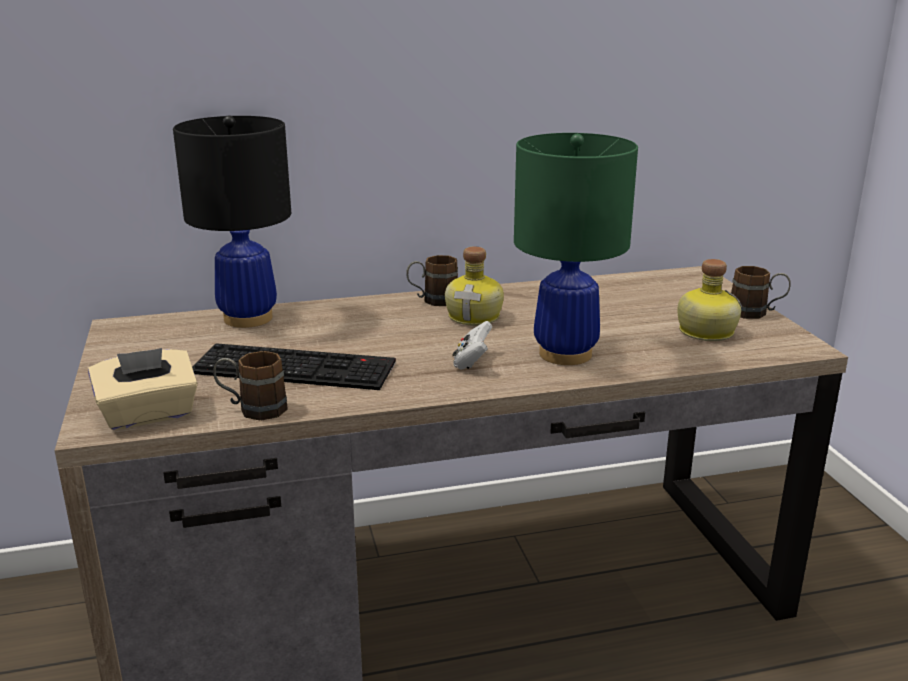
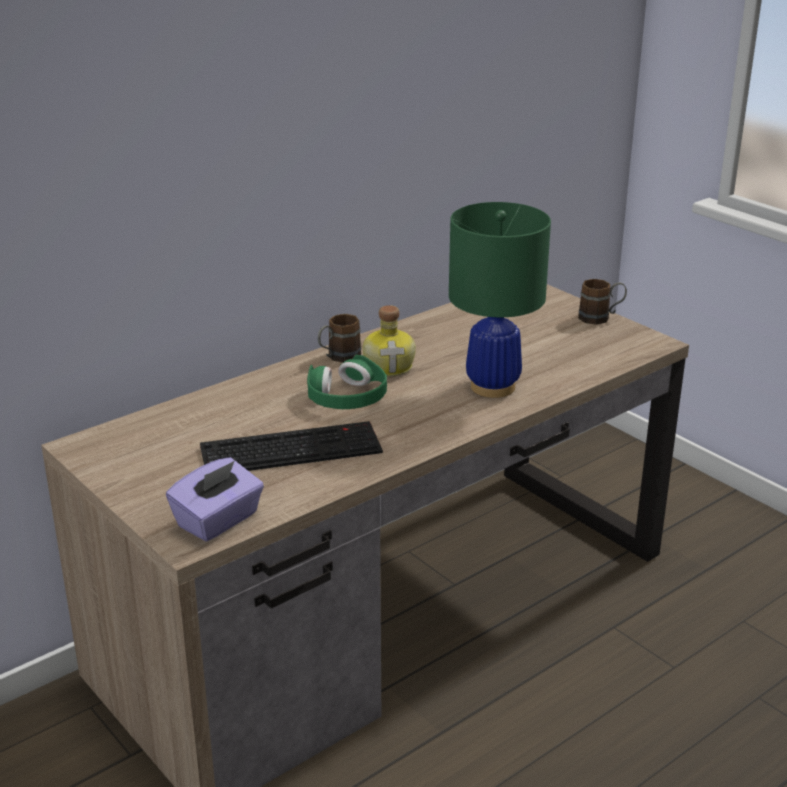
camera: 25 degrees left, 5 degrees up
beige tissue box [88,348,198,430] -> purple tissue box [166,457,264,541]
black table lamp [173,115,291,328] -> none
brown mug [213,351,288,421] -> none
white game controller [452,321,492,370] -> none
bottle [677,259,742,341] -> none
none -> green headphones [307,355,387,409]

